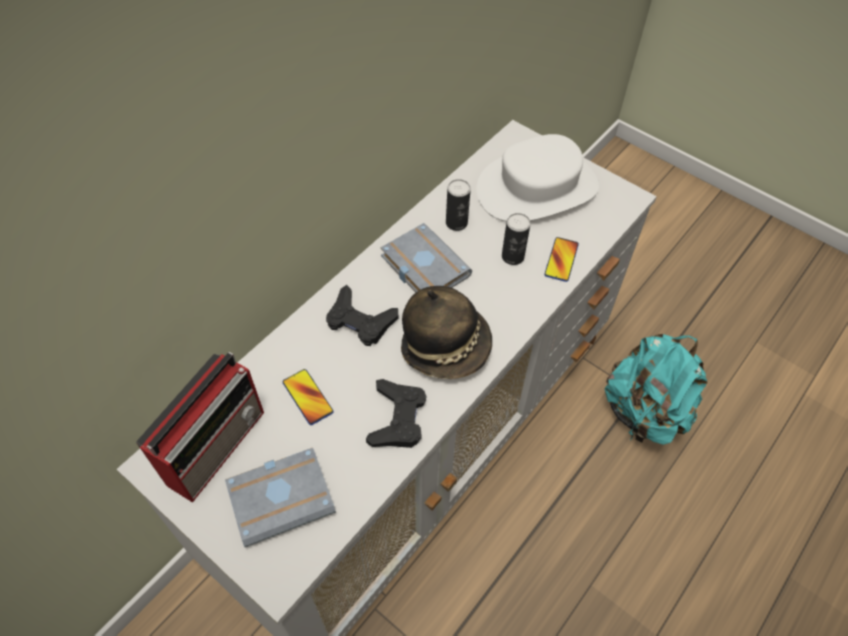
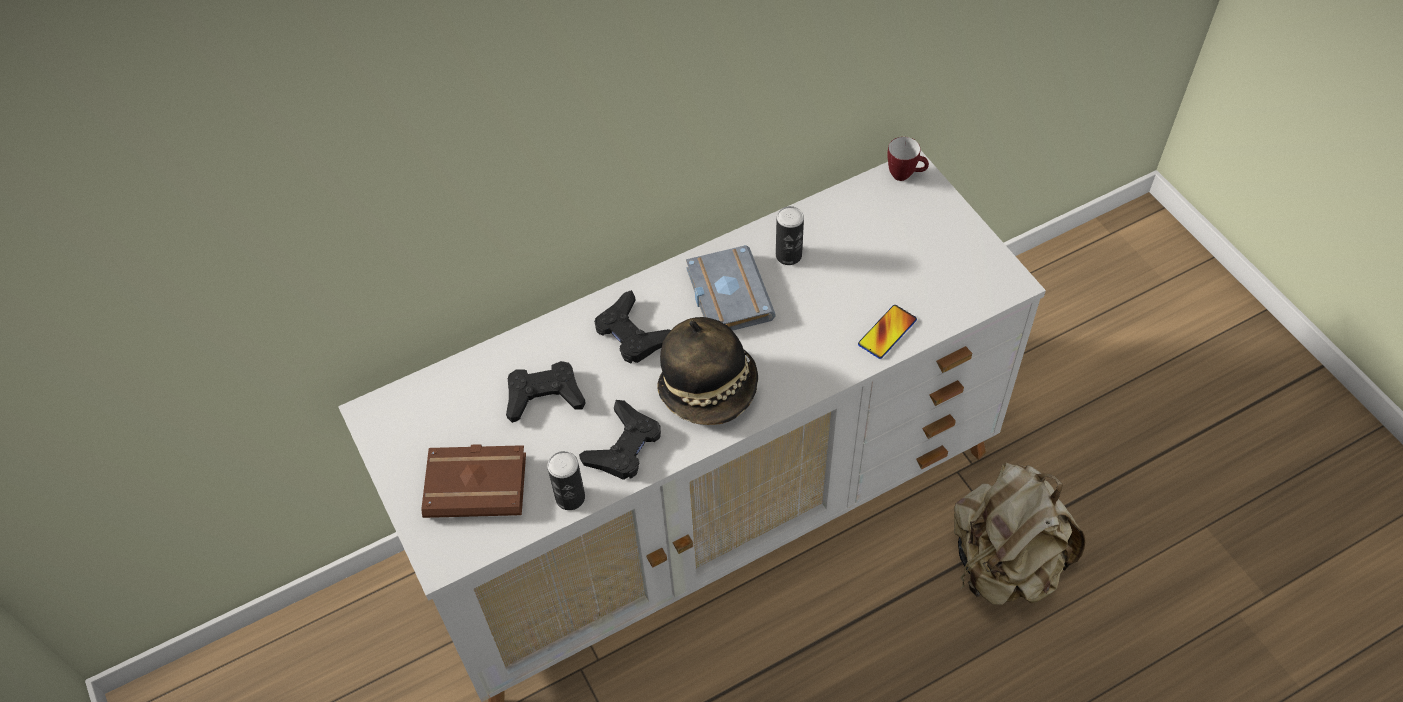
camera: 25 degrees right, 0 degrees up
radio [136,352,264,503] -> none
grey book [225,448,336,547] -> brown book [421,444,526,518]
phone [283,369,334,425] -> black game controller [506,361,586,423]
white hat [477,134,599,222] -> none
can [502,213,531,265] -> can moved to [547,451,585,510]
turquoise backpack [605,334,708,445] -> beige backpack [954,463,1086,605]
none -> mug [887,137,929,181]

